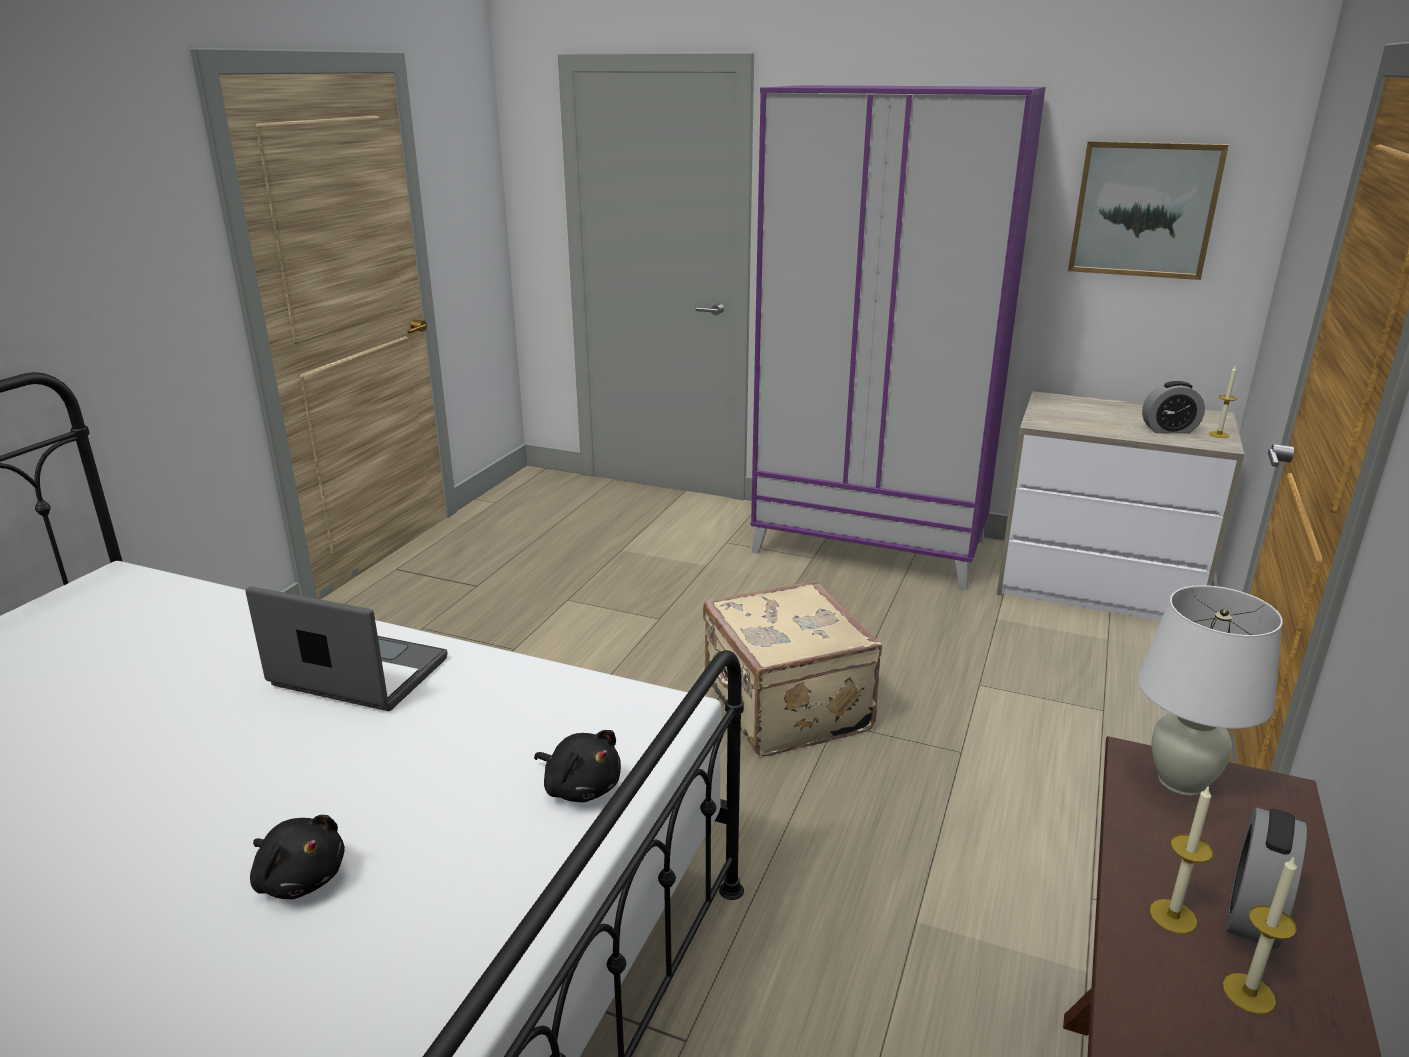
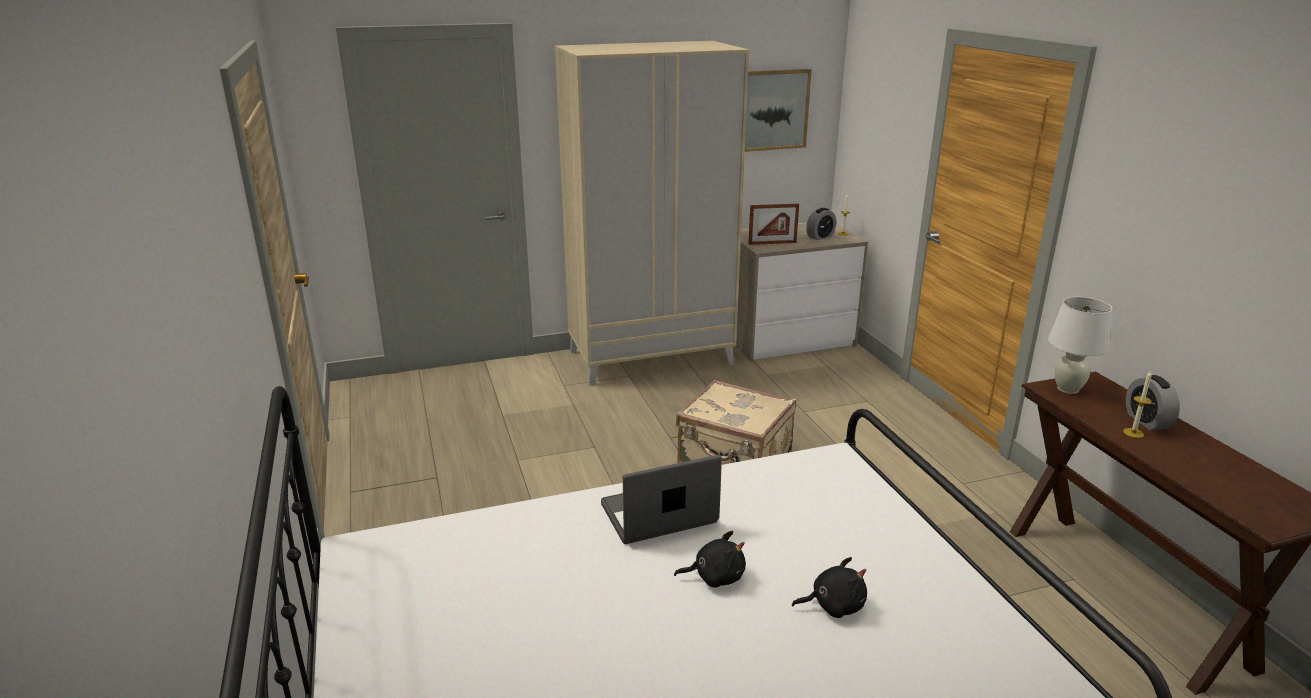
camera: 40 degrees left, 0 degrees up
black plush toy [534,730,621,802] -> black plush toy moved to [674,531,746,588]
purple wardrobe [751,85,1046,590] -> beige wardrobe [555,41,749,386]
candle [1223,856,1297,1014] -> none
none -> picture frame [748,204,799,245]

